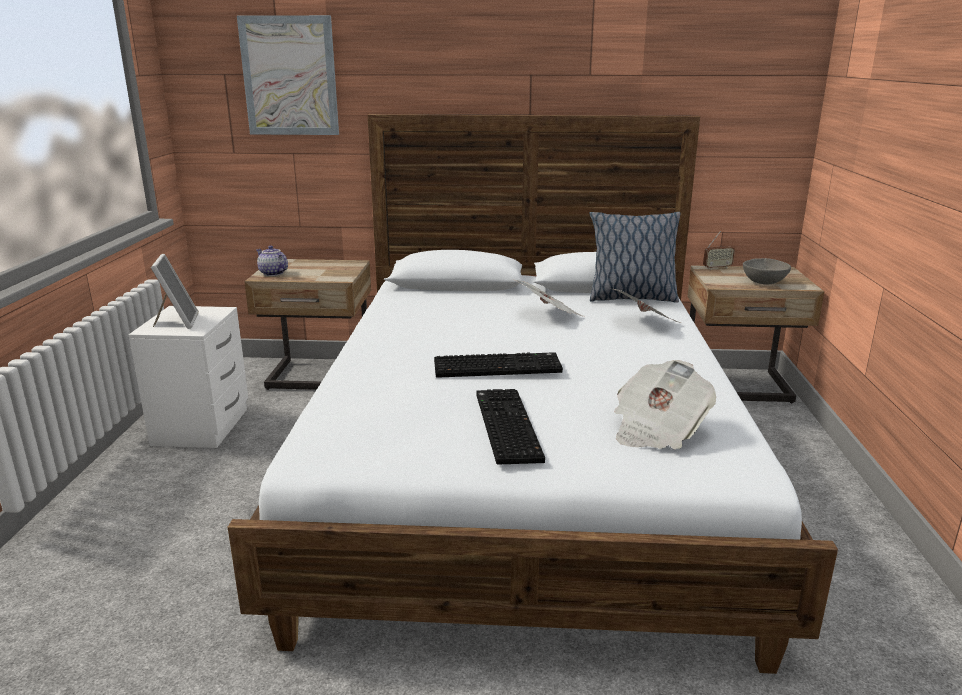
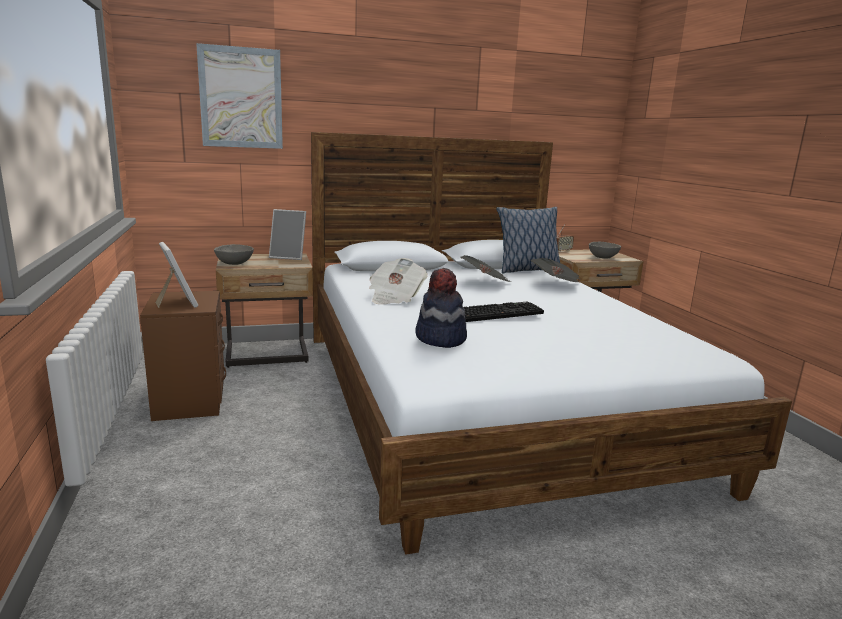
camera: 20 degrees left, 5 degrees down
white nightstand [129,306,248,448] -> brown nightstand [140,291,226,421]
teapot [257,246,288,276] -> grey bowl [214,244,254,265]
keyboard [476,389,545,464] -> none
newspaper [614,360,716,449] -> newspaper moved to [369,258,427,305]
none -> picture frame [269,209,306,260]
none -> hat [415,268,467,348]

